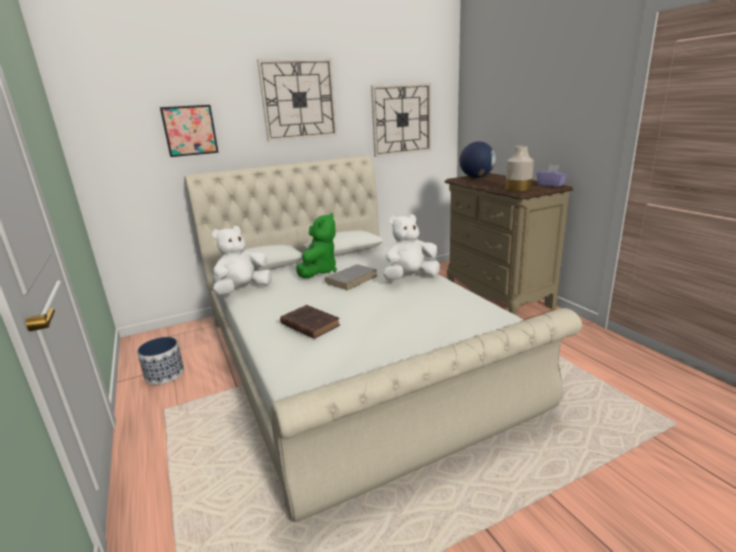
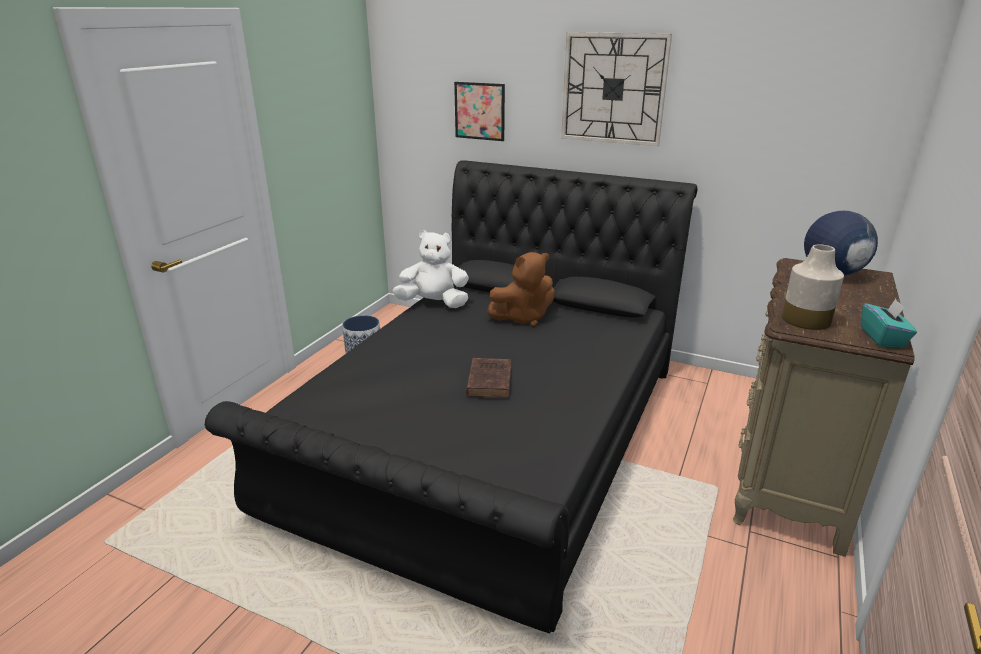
camera: 50 degrees right, 5 degrees up
beige bed [184,155,582,523] -> black bed [205,160,697,633]
brown book [280,305,340,339] -> brown book moved to [466,358,511,398]
green plush toy [296,213,337,278] -> brown plush toy [487,252,555,327]
grey book [324,264,377,290] -> none
wall clock [371,83,431,157] -> none
white plush toy [383,214,440,280] -> none
purple tissue box [537,165,568,187] -> turquoise tissue box [862,299,917,347]

